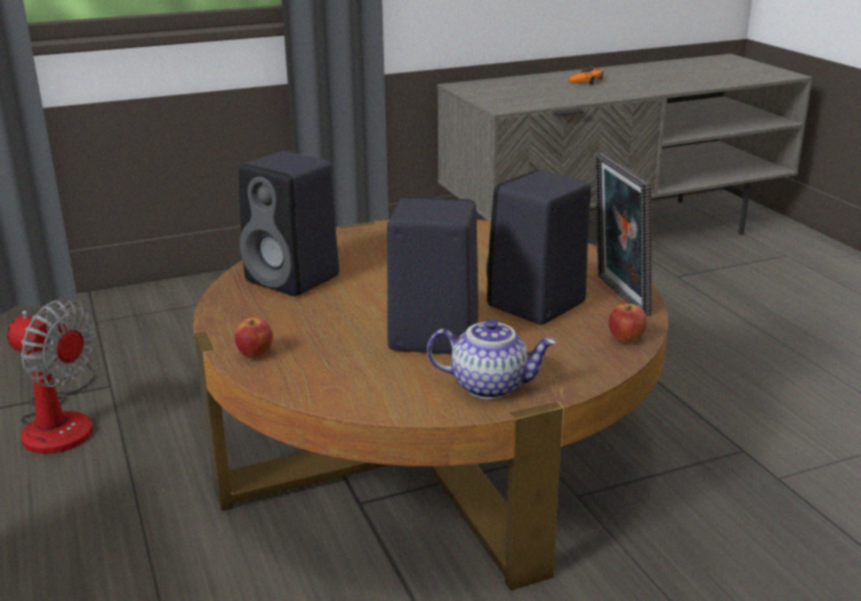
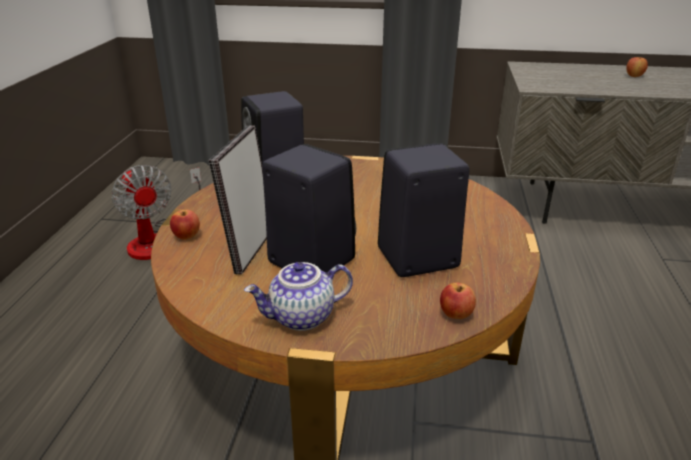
camera: 30 degrees right, 5 degrees up
teapot [427,319,556,399] -> teapot turned 120 degrees clockwise [244,262,353,331]
orange game controller [568,65,604,85] -> apple [626,57,648,77]
picture frame [595,152,652,316] -> picture frame moved to [209,125,267,275]

